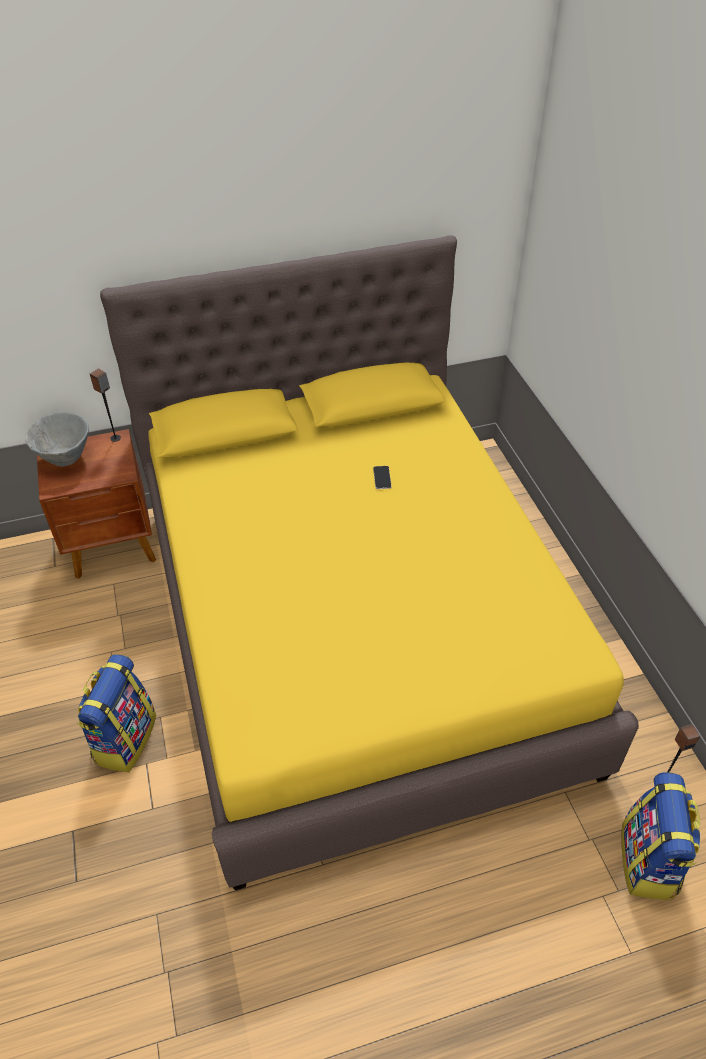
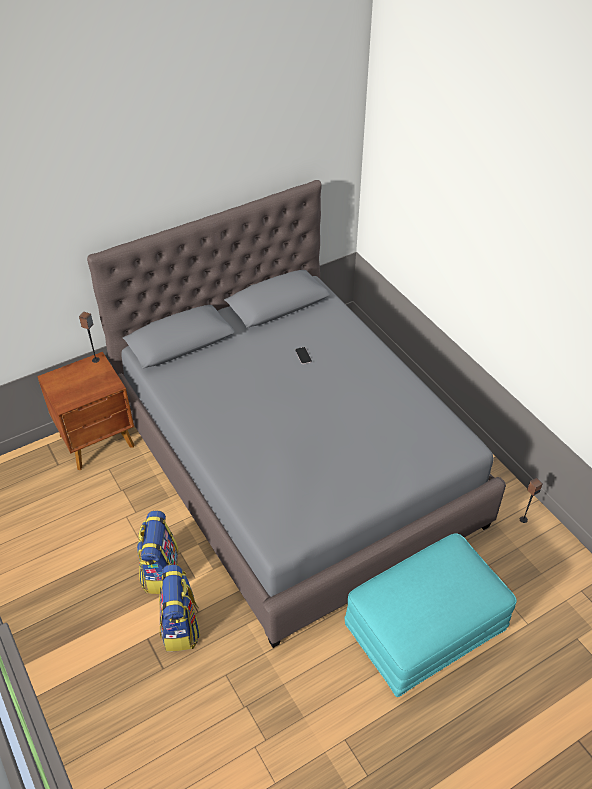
camera: 15 degrees left, 0 degrees up
grey bowl [25,412,89,467] -> none
yellow bed [100,235,639,890] -> grey bed [87,180,506,648]
backpack [621,772,701,901] -> backpack moved to [159,565,200,652]
none -> turquoise ottoman [345,533,517,697]

